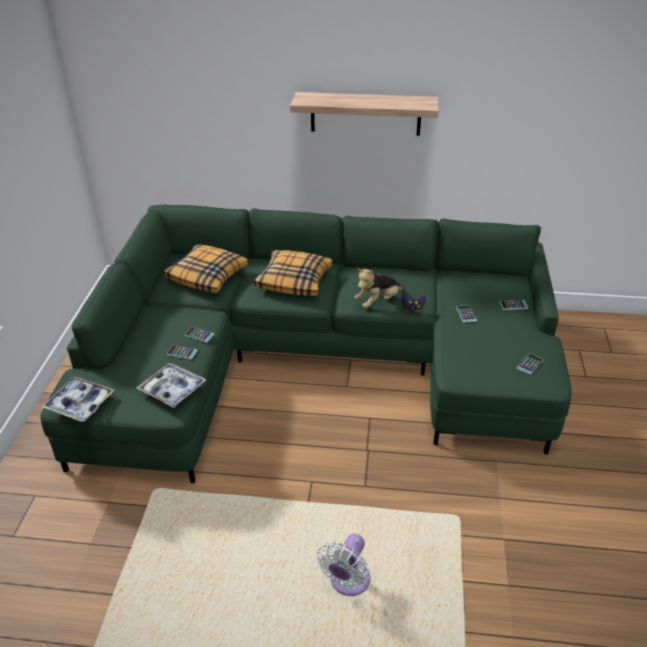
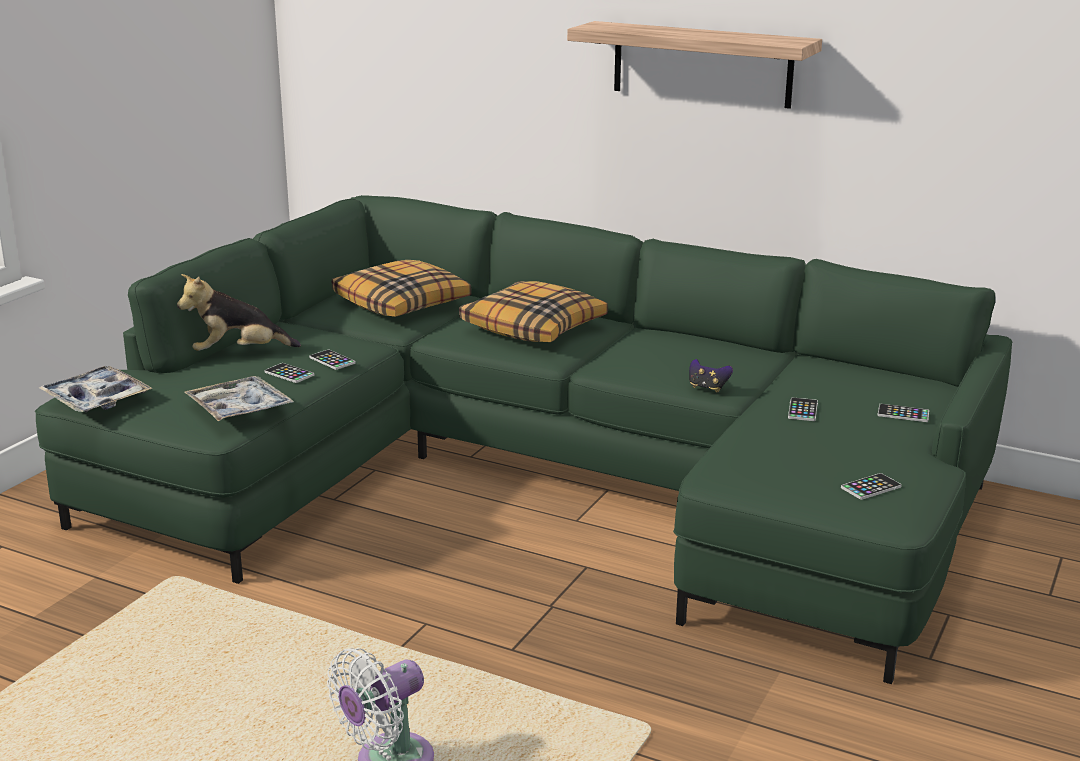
camera: 20 degrees right, 15 degrees down
plush toy [355,269,404,308] -> plush toy moved to [177,274,301,351]

